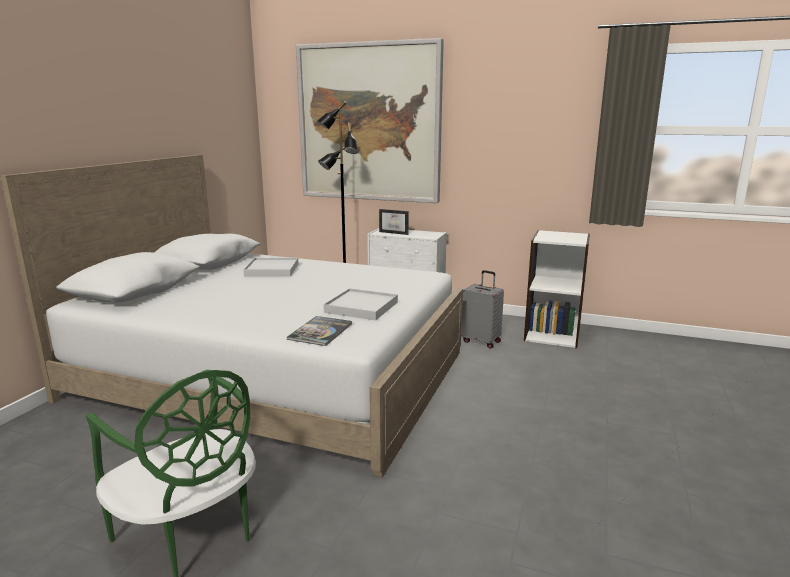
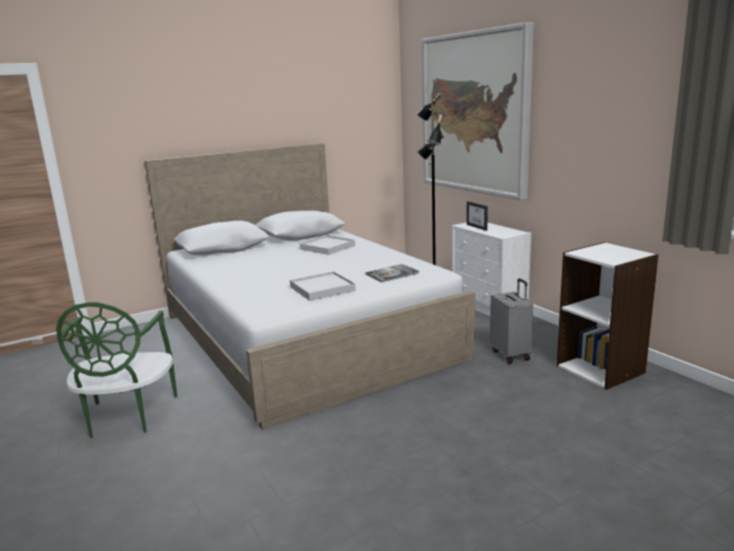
camera: 40 degrees right, 0 degrees up
book [287,316,352,346] -> book moved to [365,264,419,282]

